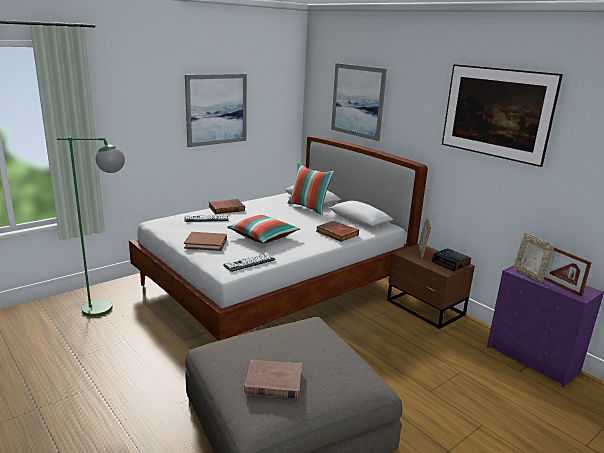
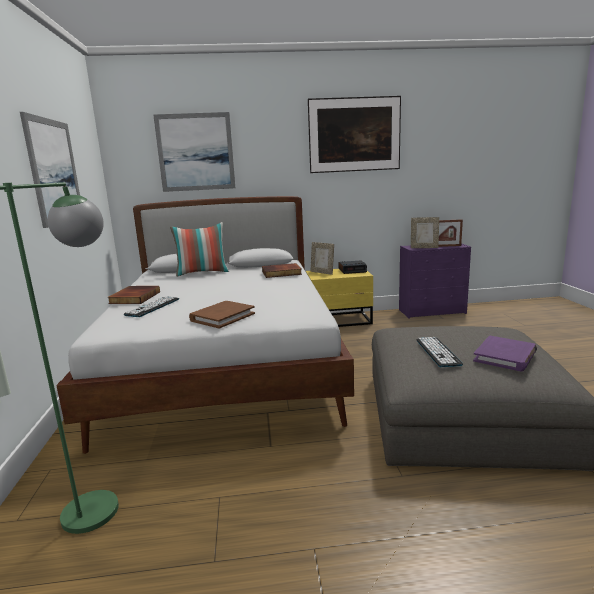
camera: 55 degrees left, 5 degrees down
keyboard [223,253,275,272] -> keyboard moved to [416,337,463,367]
pillow [227,215,300,243] -> none
brown book [244,360,302,398] -> purple book [473,336,537,371]
brown nightstand [387,244,475,329] -> yellow nightstand [306,269,373,327]

